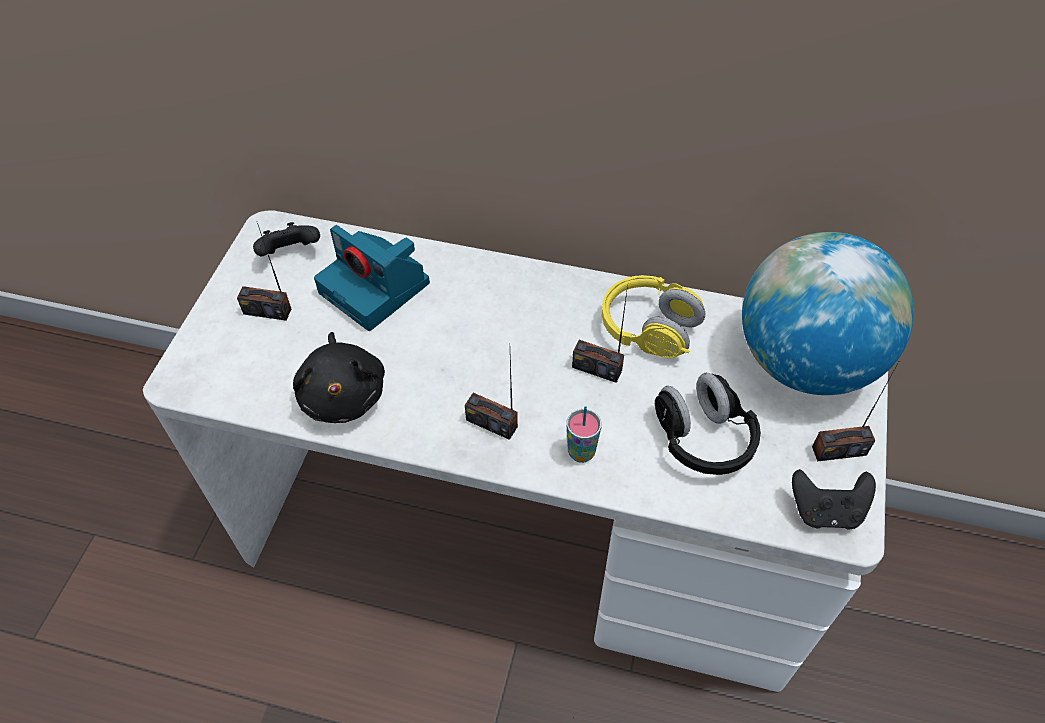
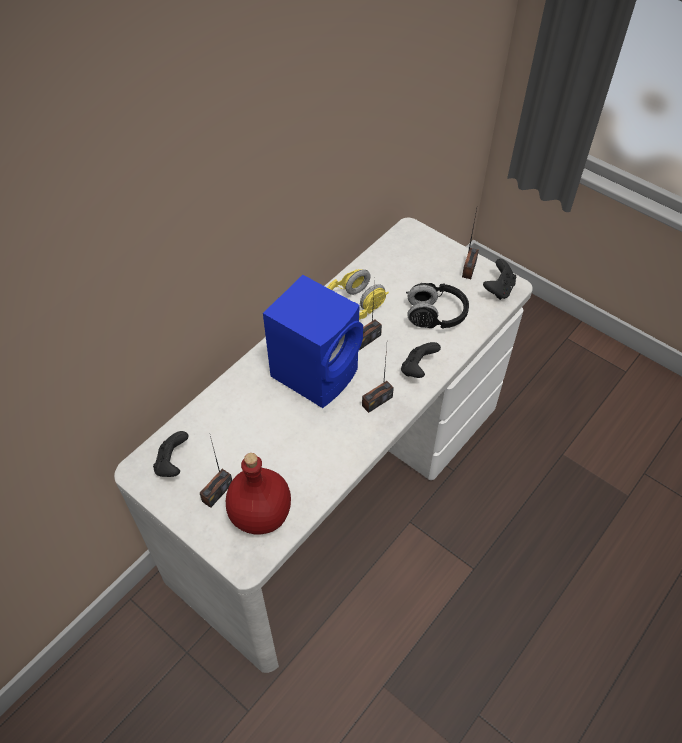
camera: 65 degrees left, 0 degrees up
black plush toy [293,332,385,423] -> none
camera [314,225,430,331] -> none
cup [567,406,601,463] -> black game controller [401,342,441,378]
globe [742,232,914,395] -> none
none -> red bottle [226,453,291,534]
none -> blue speaker [263,275,363,408]

